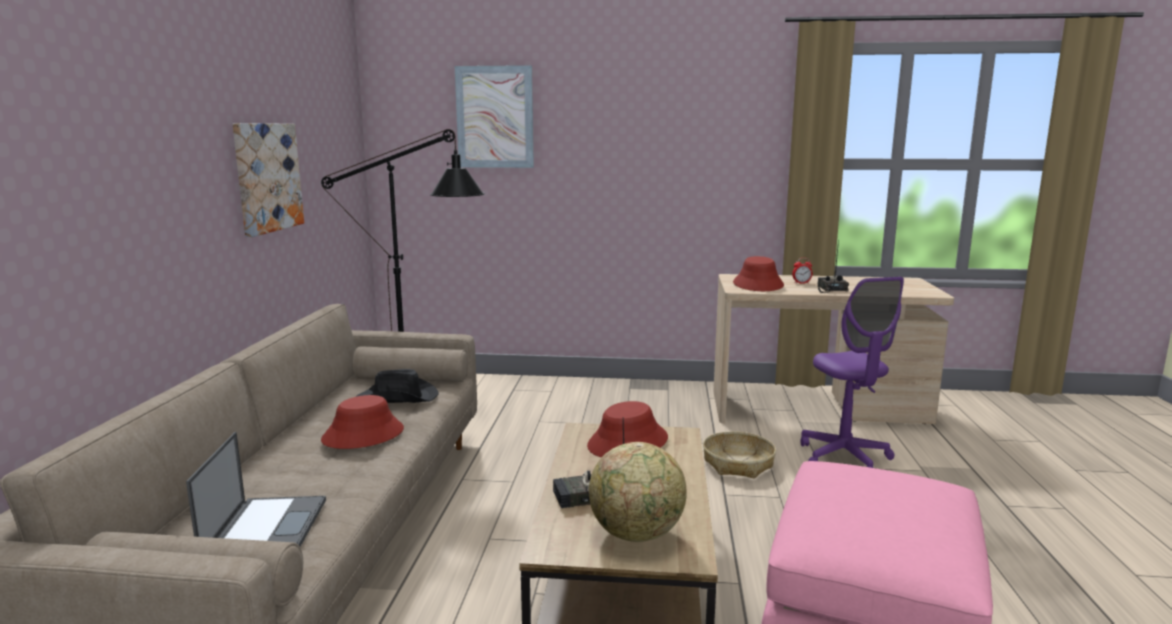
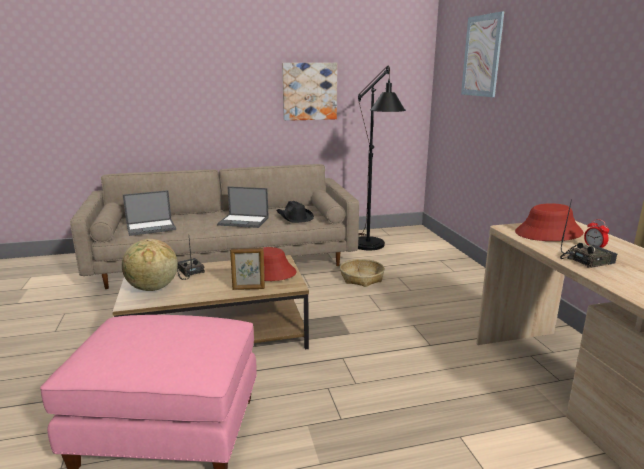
camera: 70 degrees right, 5 degrees up
red hat [321,395,404,449] -> laptop [217,186,269,228]
basket [703,431,776,479] -> basket moved to [340,259,385,287]
purple office chair [800,277,904,468] -> none
none -> picture frame [230,247,265,290]

